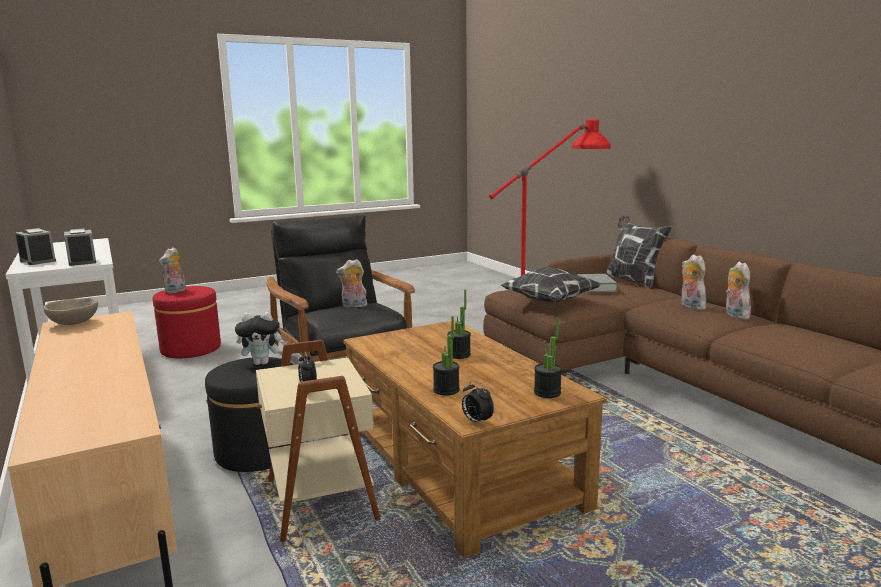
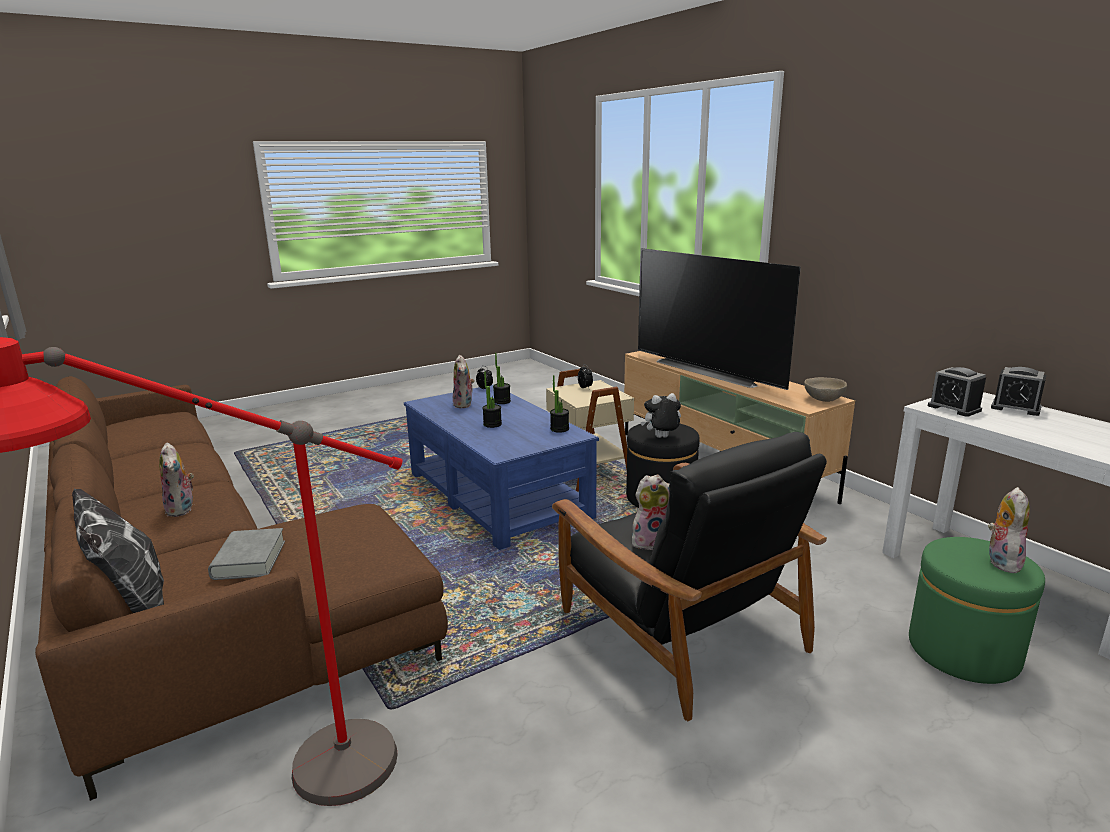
camera: 175 degrees right, 5 degrees up
red ottoman [153,286,221,358] -> green ottoman [909,537,1045,684]
brown coffee table [343,320,607,558] -> blue coffee table [404,385,599,550]
pillow [500,267,600,302] -> none
potted plant [534,317,562,398] -> potted plant moved to [550,375,569,433]
plush toy [726,262,751,319] -> plush toy moved to [453,355,475,408]
none -> television [638,248,801,390]

